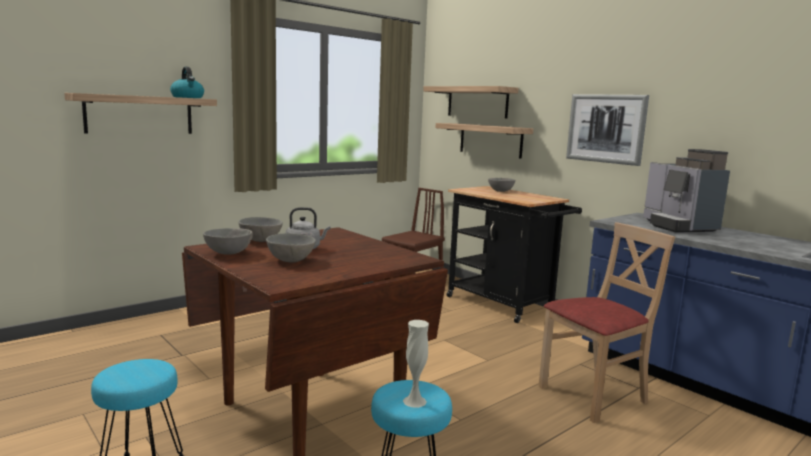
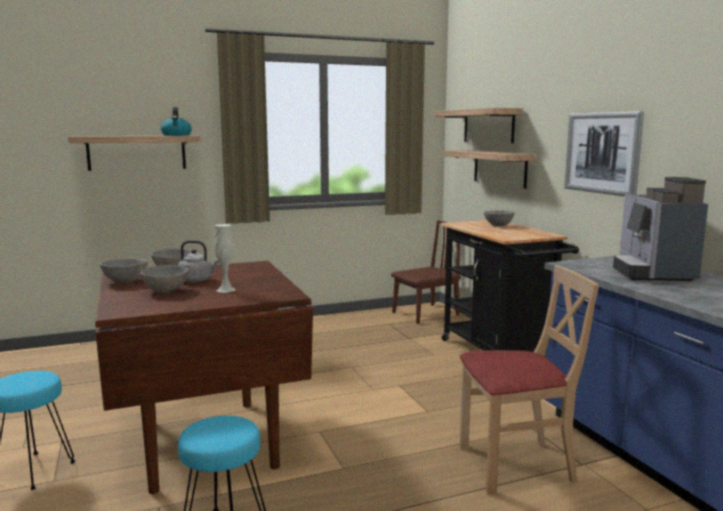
camera: 20 degrees right, 0 degrees up
white vase [403,320,429,408] -> white vase moved to [215,224,236,293]

